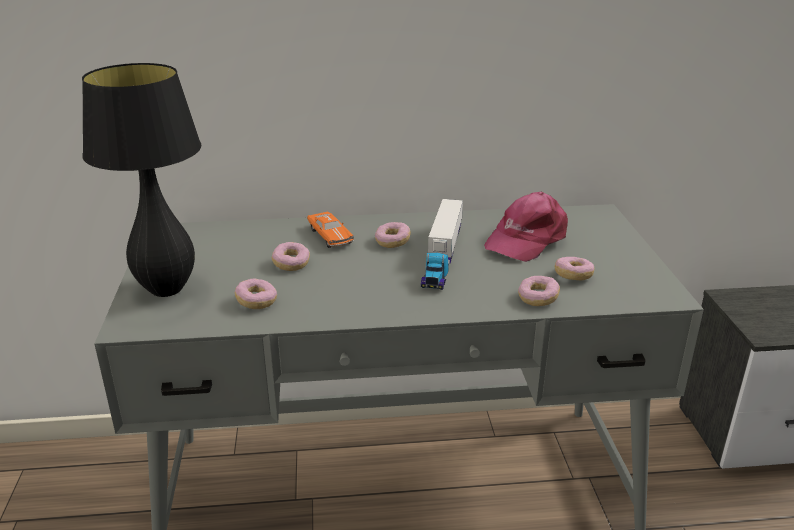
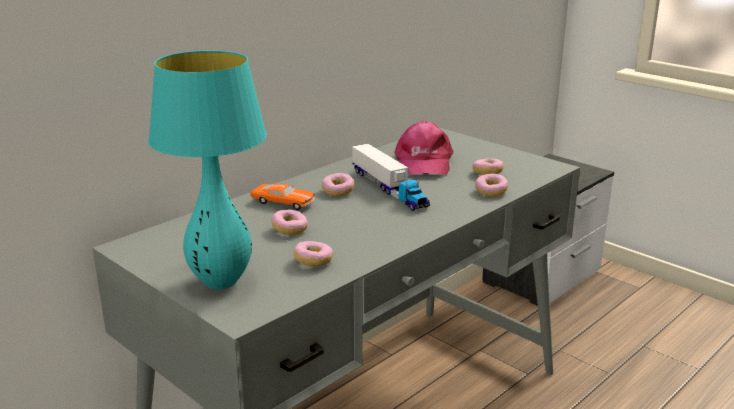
camera: 40 degrees left, 5 degrees down
black table lamp [82,63,201,297] -> turquoise table lamp [148,50,267,289]

